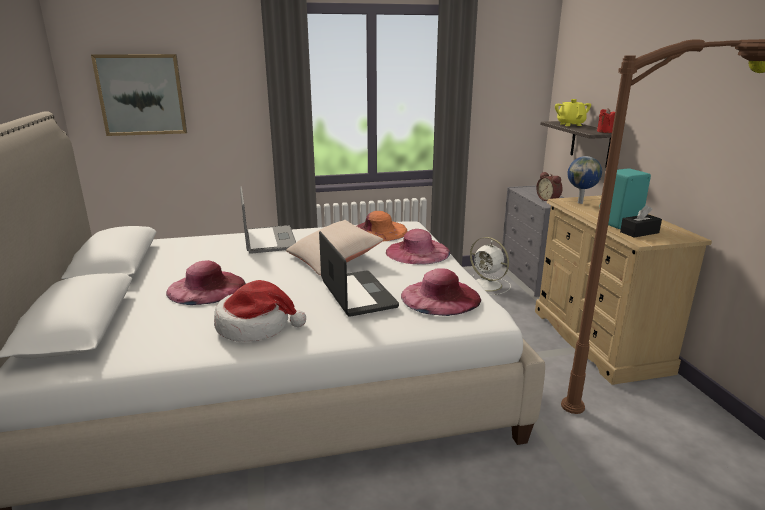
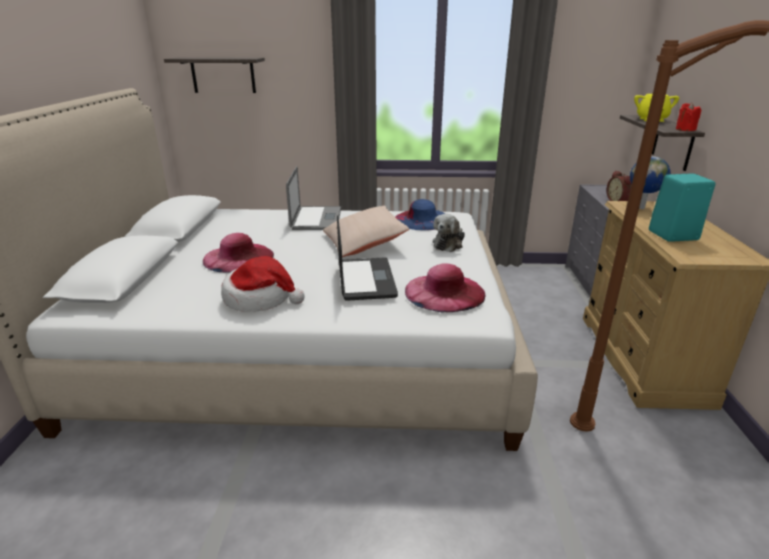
camera: 15 degrees right, 5 degrees up
picture [91,54,187,136] -> shelf [164,57,265,93]
orange hat [357,211,408,241] -> blue hat [395,199,446,230]
pink hat [386,229,450,265] -> plush toy [433,214,465,252]
white fan [470,237,511,295] -> none
black tissue box [620,205,662,238] -> none

